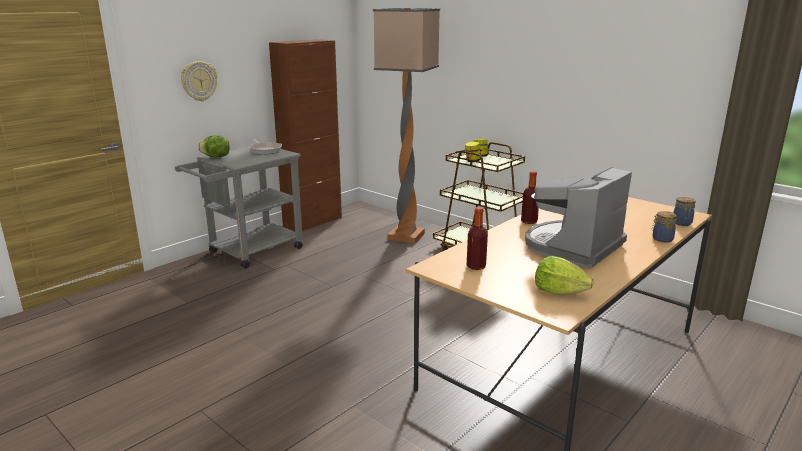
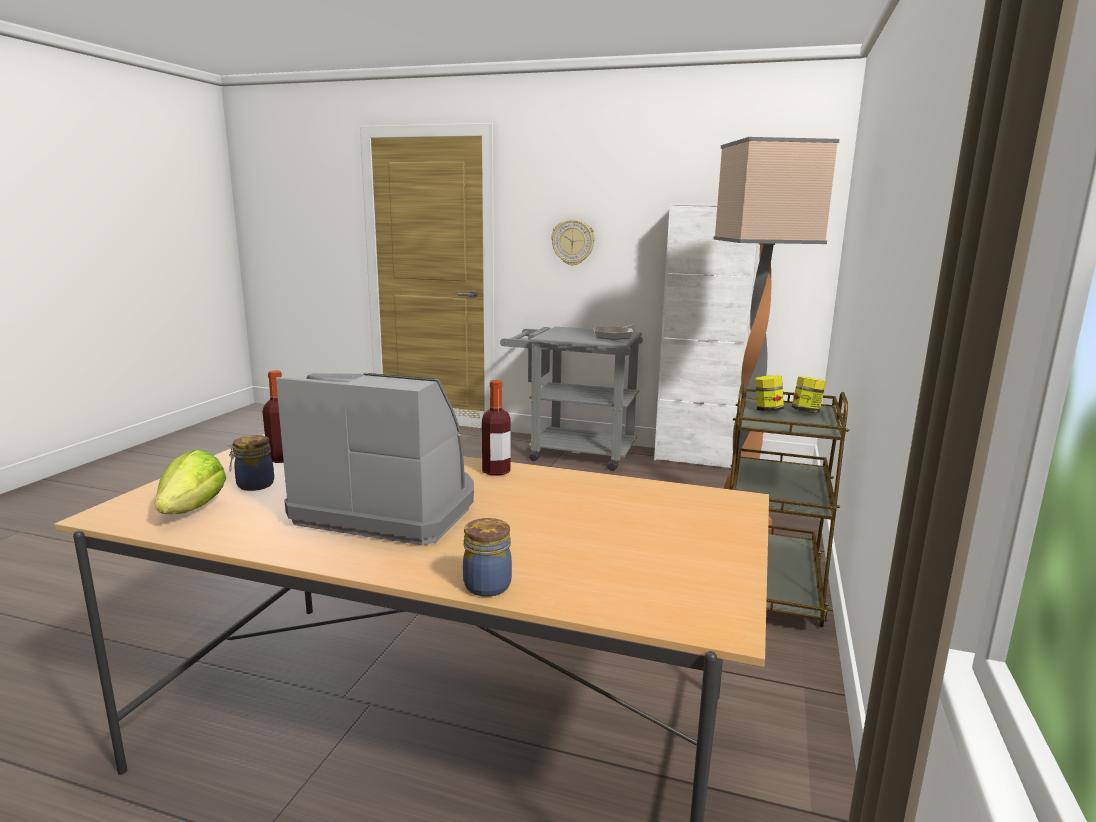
camera: 65 degrees right, 5 degrees down
lettuce [198,135,230,157] -> none
brown cabinet [269,39,342,231] -> white cabinet [654,203,757,468]
jar [673,197,696,226] -> jar moved to [228,435,274,491]

